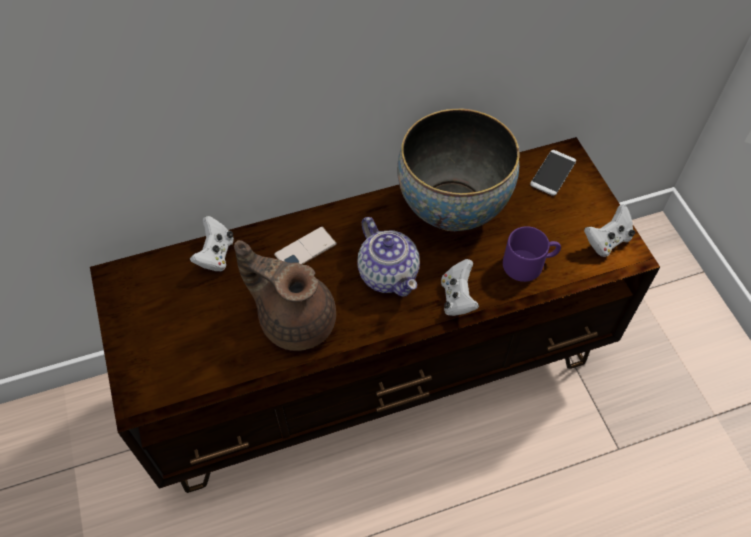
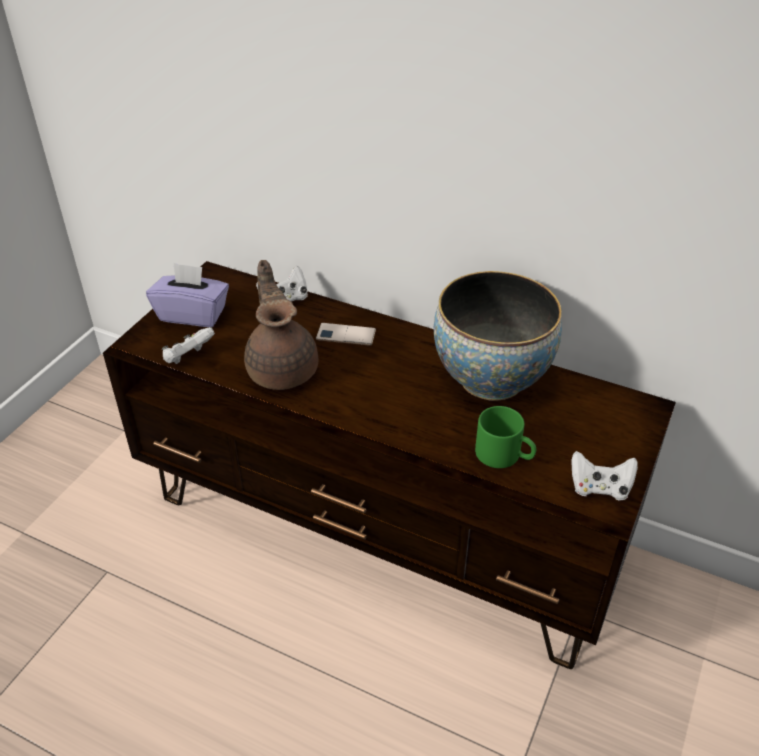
camera: 45 degrees right, 15 degrees down
teapot [357,217,420,297] -> none
white game controller [441,259,479,316] -> white game controller moved to [162,327,215,364]
purple mug [503,226,561,282] -> green mug [475,406,536,468]
phone [530,150,576,196] -> none
none -> purple tissue box [146,263,229,327]

